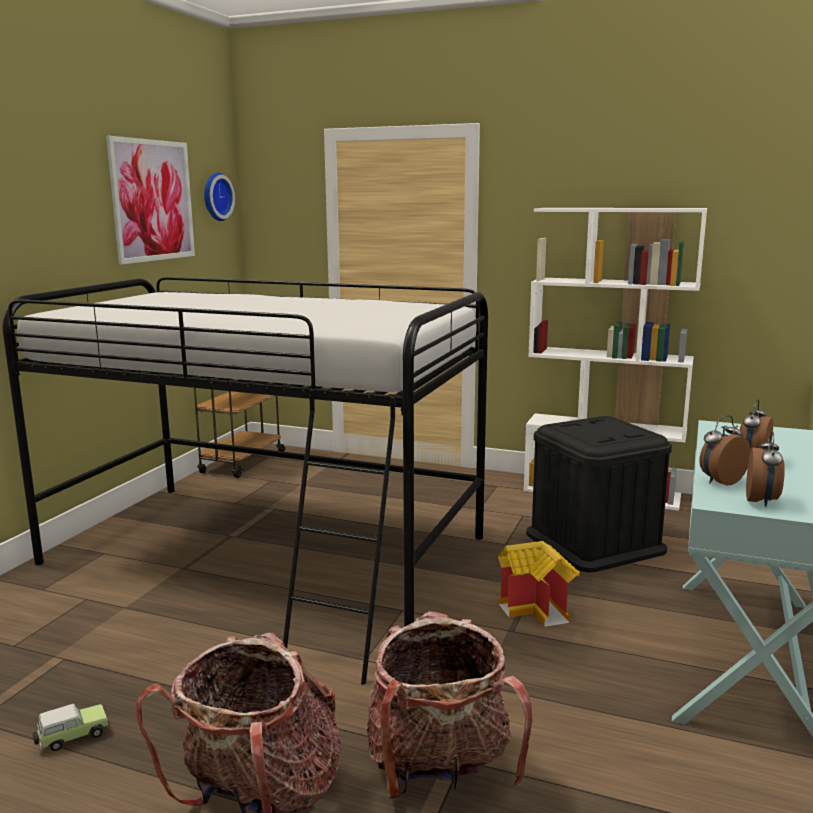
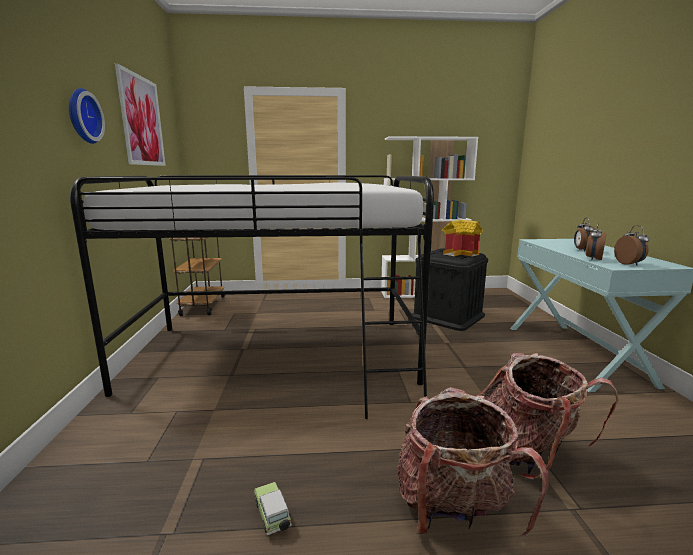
camera: 25 degrees left, 0 degrees up
toy car [33,704,108,751] -> toy car turned 60 degrees counterclockwise [254,482,292,535]
wall clock [204,172,235,221] -> wall clock moved to [69,88,105,144]
toy house [498,541,580,627] -> toy house moved to [442,220,483,256]

